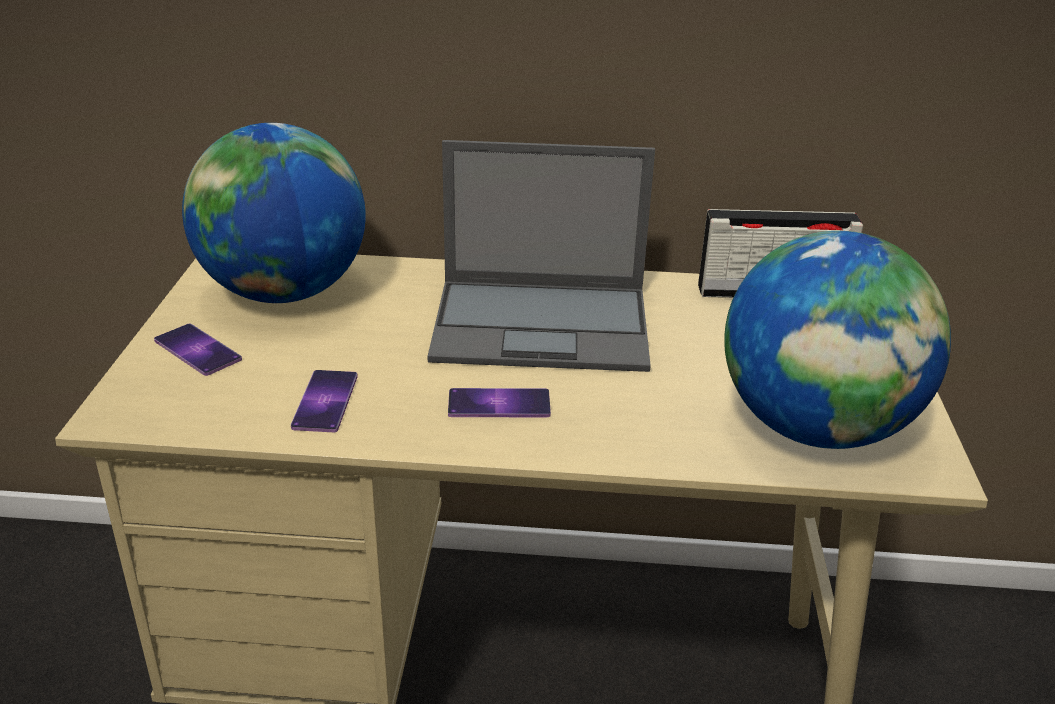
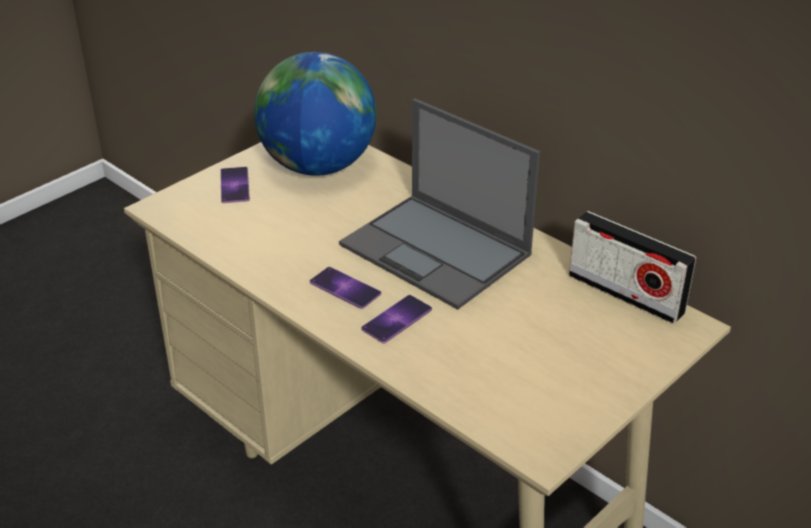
camera: 40 degrees right, 5 degrees up
phone [291,370,358,432] -> phone moved to [361,295,432,344]
globe [724,231,951,449] -> none

